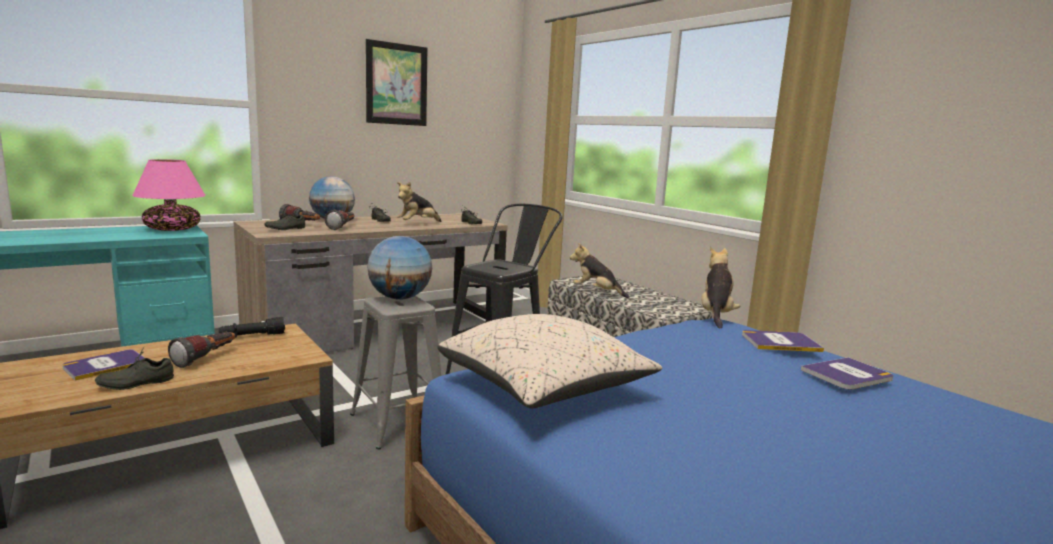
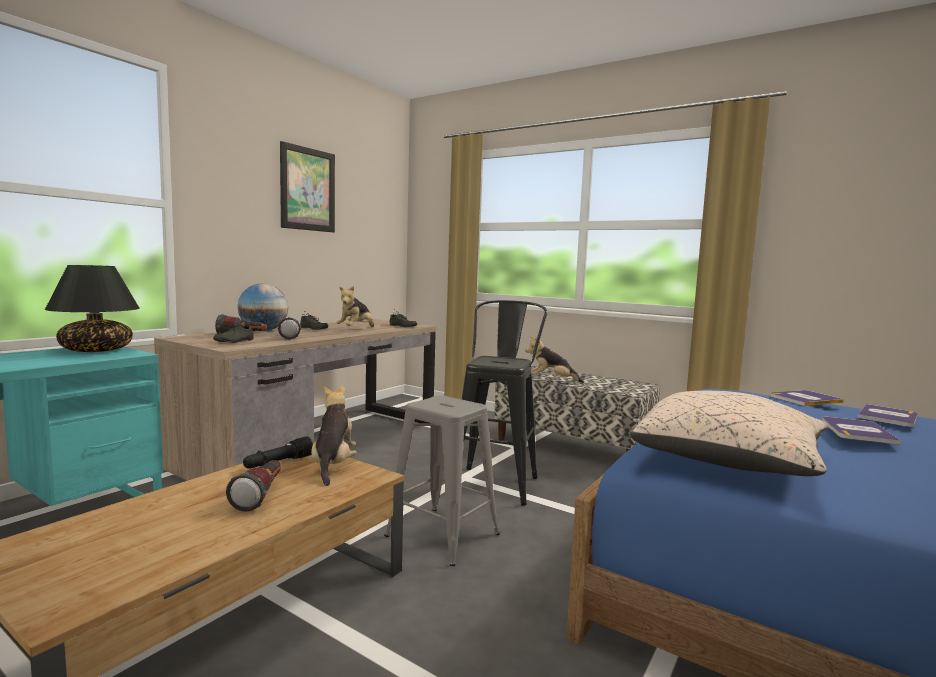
camera: 20 degrees left, 5 degrees down
book [62,350,145,381] -> book moved to [822,417,901,445]
grey shoe [95,346,174,390] -> none
pink table lamp [132,159,206,231] -> black table lamp [45,265,140,352]
globe [367,236,432,300] -> none
plush toy [701,247,741,328] -> plush toy moved to [311,386,357,486]

